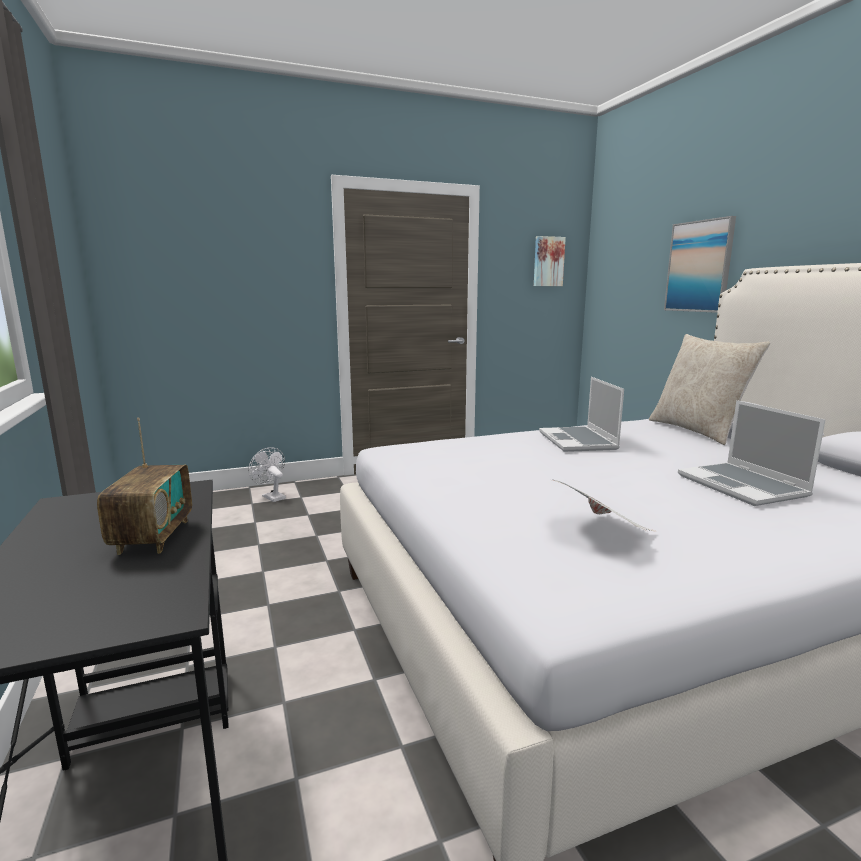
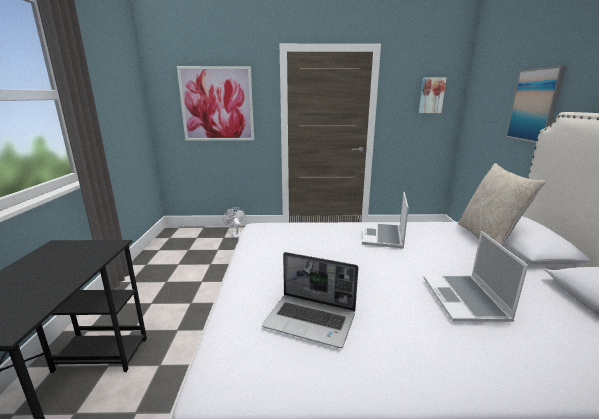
camera: 20 degrees right, 5 degrees up
radio [97,418,192,555] -> none
newspaper [551,479,655,531] -> laptop [262,252,359,348]
none -> picture [177,66,254,141]

